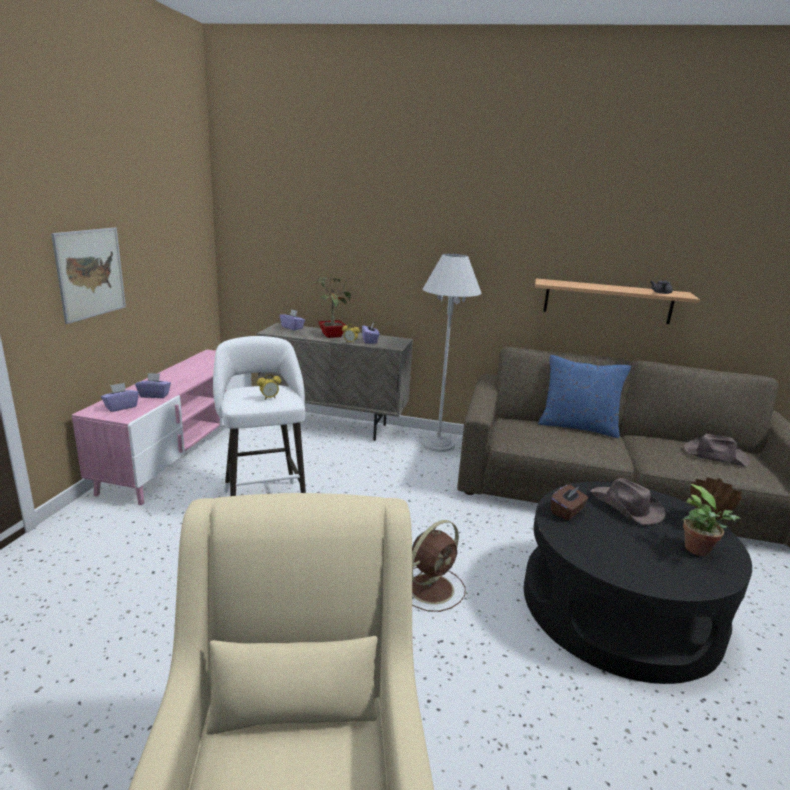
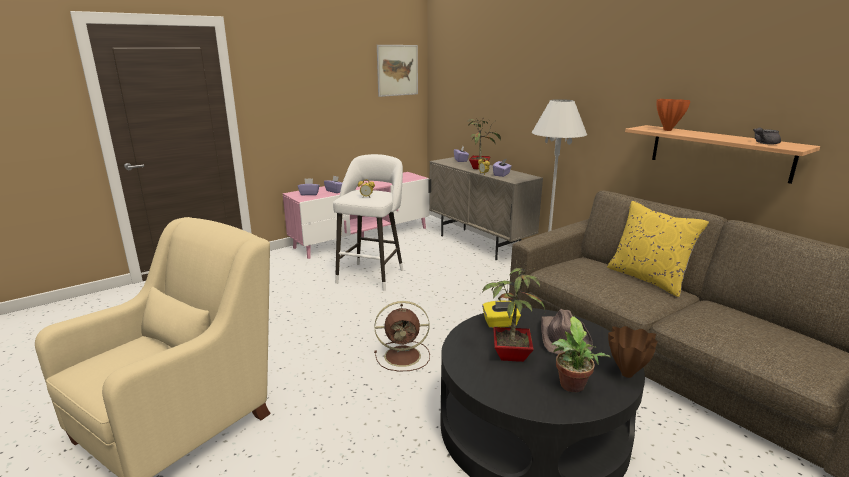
camera: 40 degrees right, 0 degrees up
picture [51,228,126,324] -> picture moved to [377,45,418,97]
blue pillow [538,355,631,438] -> yellow pillow [607,201,709,297]
brown tissue box [551,485,588,520] -> yellow tissue box [482,300,521,328]
brown hat [683,434,750,466] -> none
none -> potted plant [483,260,545,362]
none -> orange vase [657,99,691,131]

